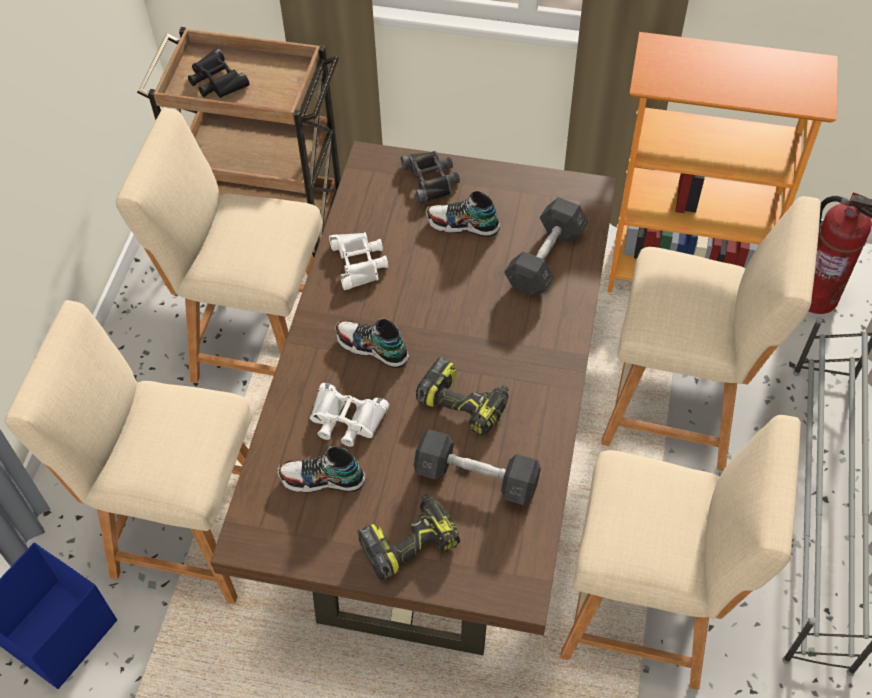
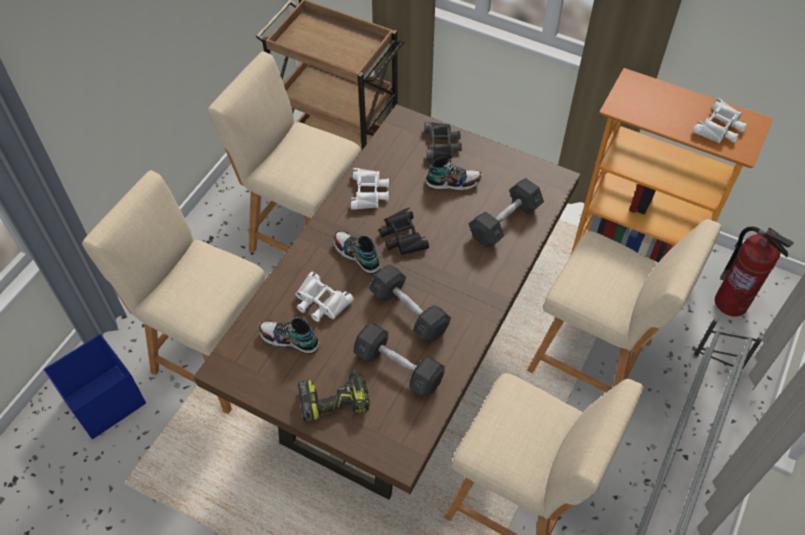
camera: 15 degrees right, 0 degrees up
black binoculars [188,48,249,98] -> black binoculars moved to [379,208,429,255]
power drill [416,357,509,436] -> grey dumbbell [369,264,451,343]
shoe [426,191,500,237] -> shoe turned 150 degrees clockwise [425,156,482,191]
none -> white binoculars [693,98,747,144]

